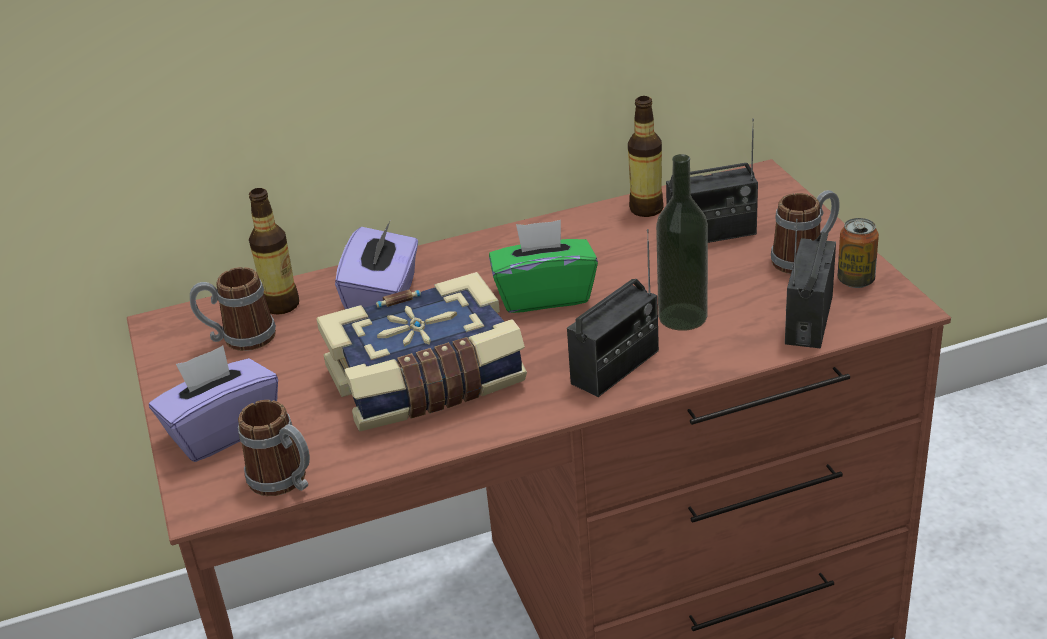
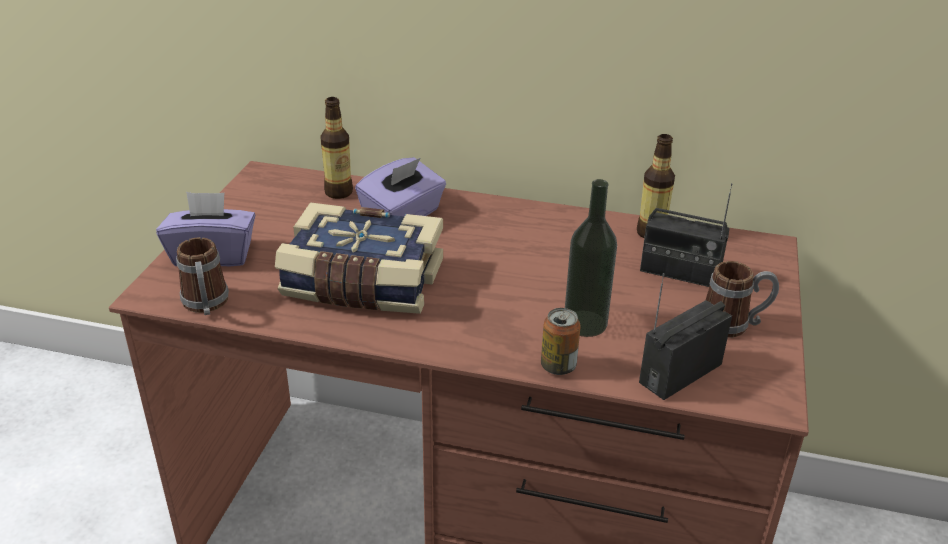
camera: 30 degrees right, 0 degrees up
mug [190,267,276,351] -> none
green tissue box [489,220,598,313] -> none
radio [567,229,659,397] -> none
can [838,218,879,288] -> can moved to [541,308,581,375]

